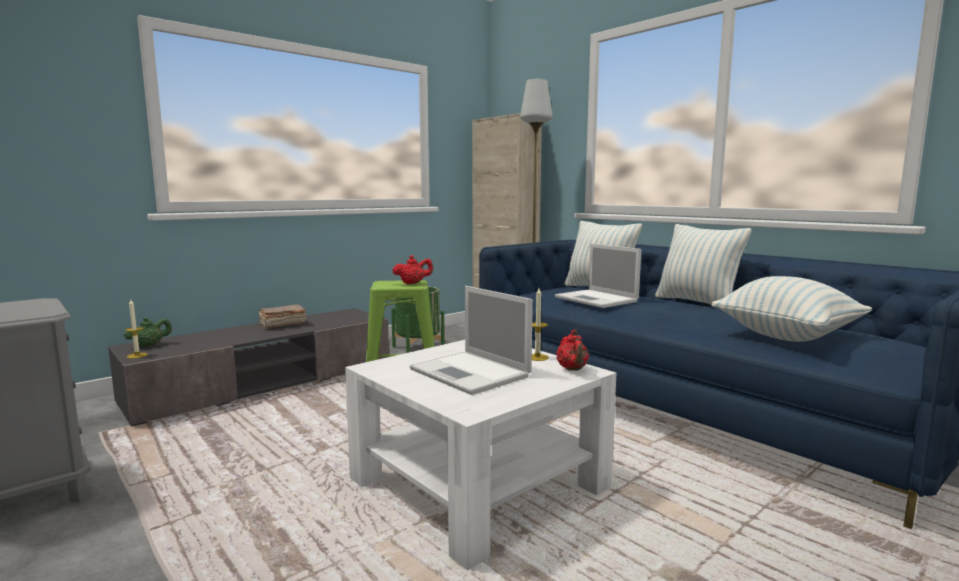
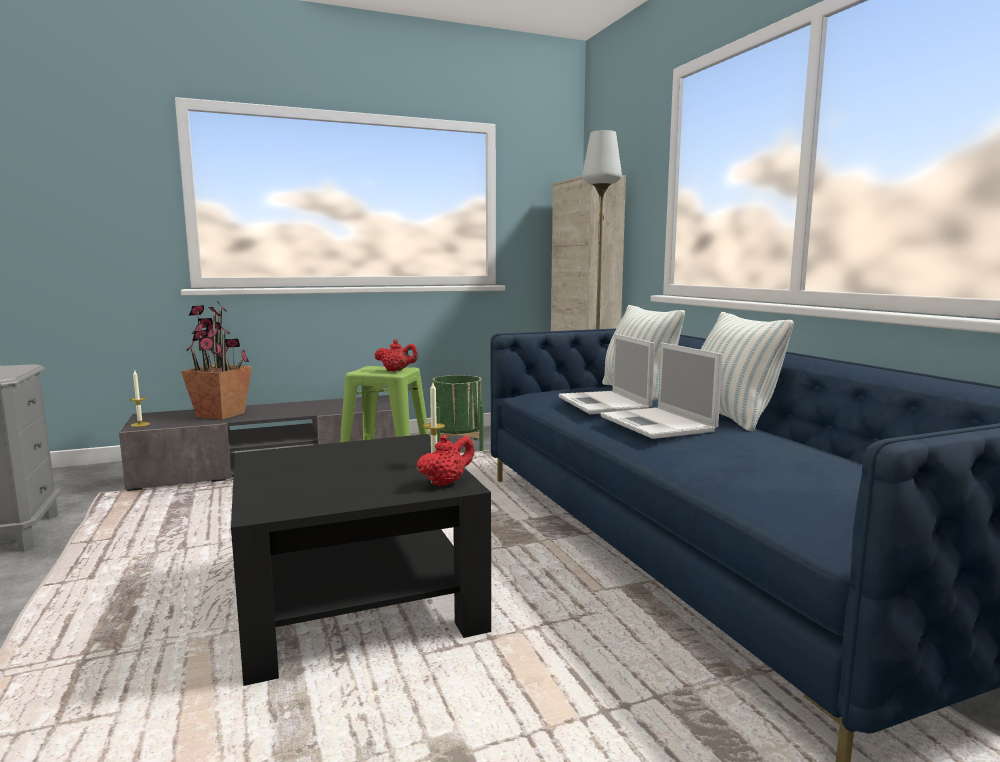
camera: 20 degrees right, 0 degrees up
green teapot [124,317,172,347] -> none
brown book [258,305,307,329] -> none
white coffee table [345,340,616,571] -> black coffee table [231,434,491,686]
laptop [410,286,533,395] -> laptop moved to [600,342,723,439]
red teapot [556,330,589,371] -> red teapot turned 150 degrees counterclockwise [417,435,474,486]
pillow [711,276,872,342] -> none
none -> potted plant [181,302,252,420]

